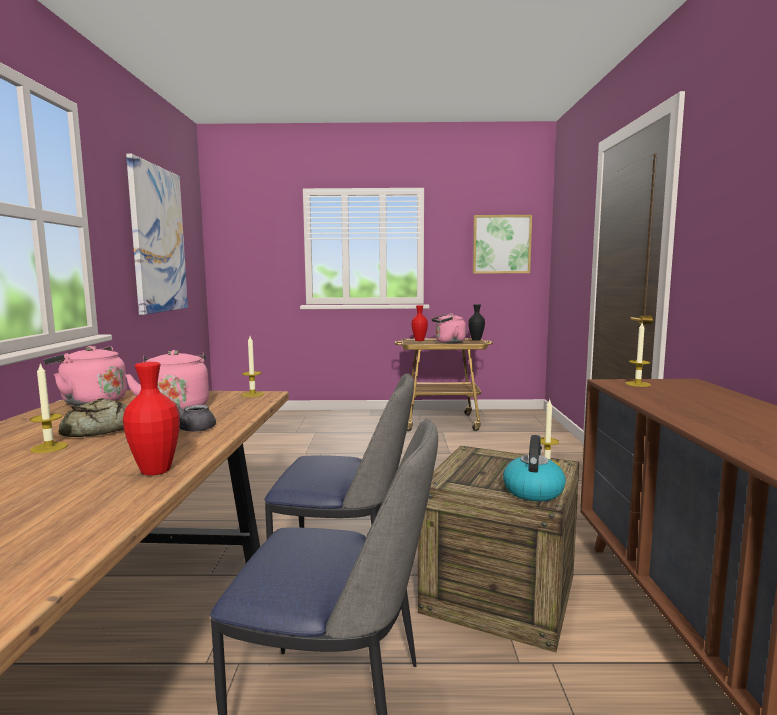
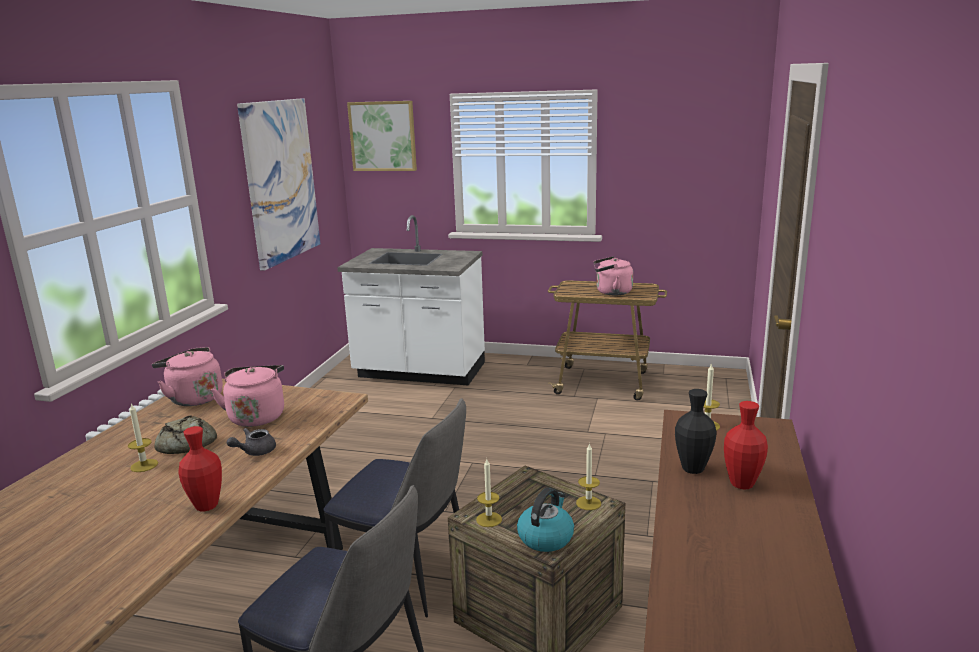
camera: 15 degrees right, 10 degrees up
candle [241,336,264,397] -> candle moved to [476,459,502,527]
red vase [412,305,428,341] -> red vase moved to [724,401,768,489]
black vase [468,304,485,340] -> black vase moved to [675,389,717,474]
picture [473,215,532,274] -> picture moved to [347,101,417,171]
none -> white counter [337,215,485,385]

